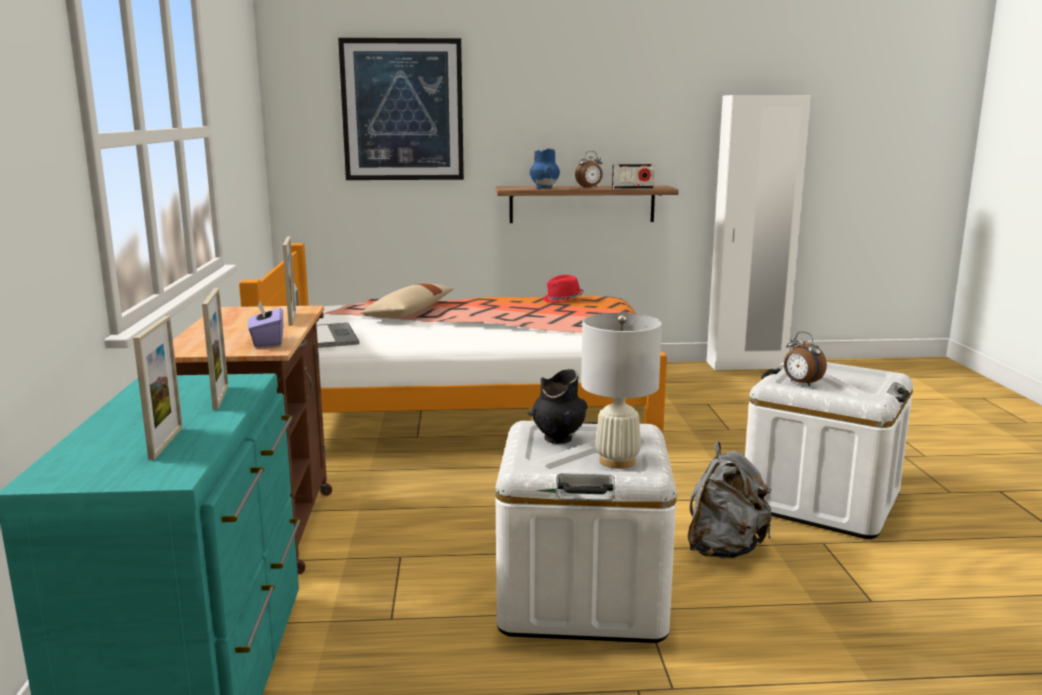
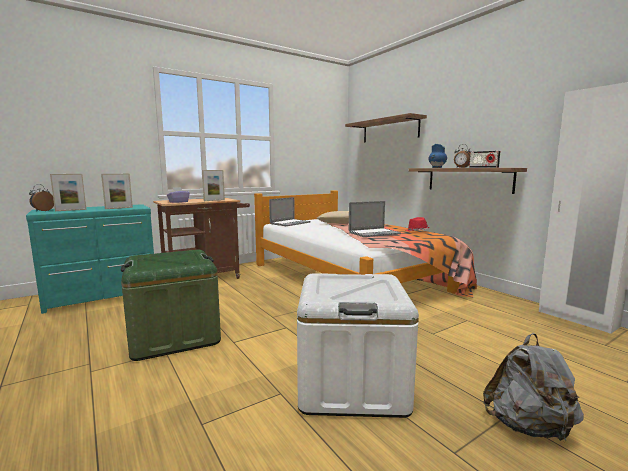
camera: 60 degrees right, 5 degrees down
picture [338,38,464,180] -> shelf [345,113,427,143]
white storage box [495,421,677,643] -> green storage box [121,250,221,361]
black vase [527,369,587,444] -> none
white table lamp [581,313,662,469] -> none
grey backpack [688,442,772,558] -> grey backpack moved to [483,333,584,441]
alarm clock [784,331,827,387] -> alarm clock moved to [29,184,54,212]
none -> laptop [349,201,401,237]

